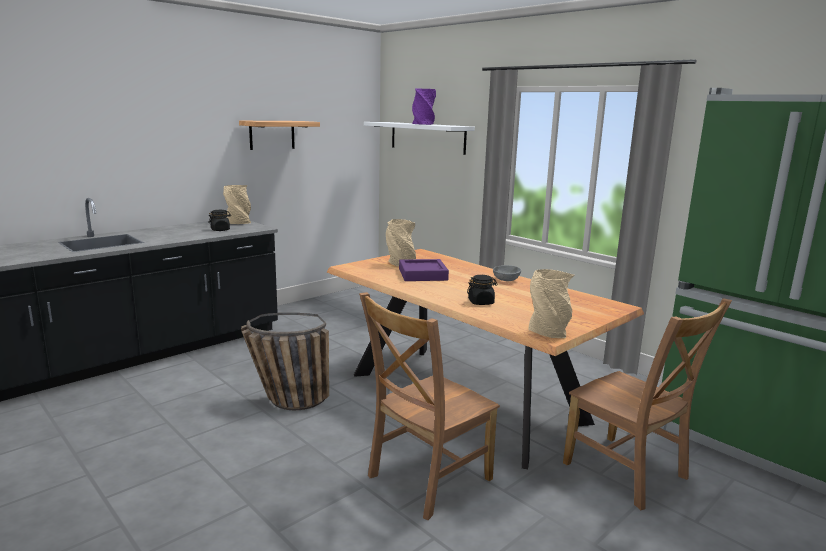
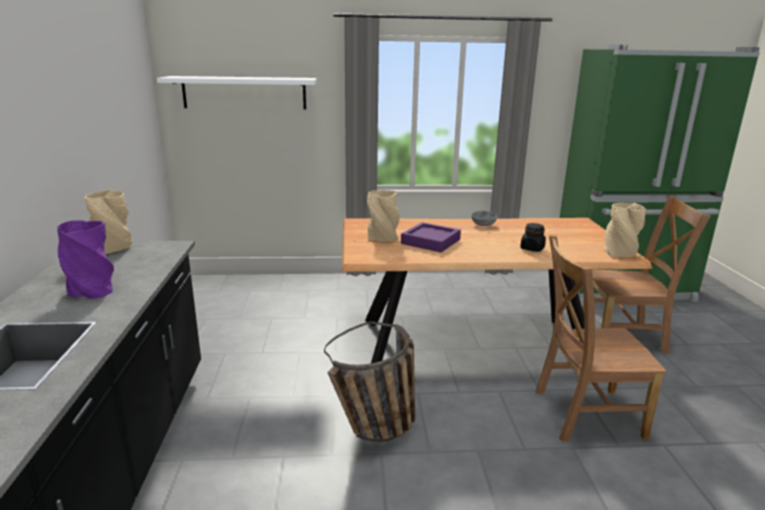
camera: 50 degrees left, 5 degrees up
black jar [209,210,231,231] -> none
shelf [239,121,320,150] -> none
brown chair [359,292,500,520] -> brown chair turned 90 degrees clockwise [536,235,667,442]
purple vase [412,89,436,125] -> purple vase moved to [58,220,114,298]

